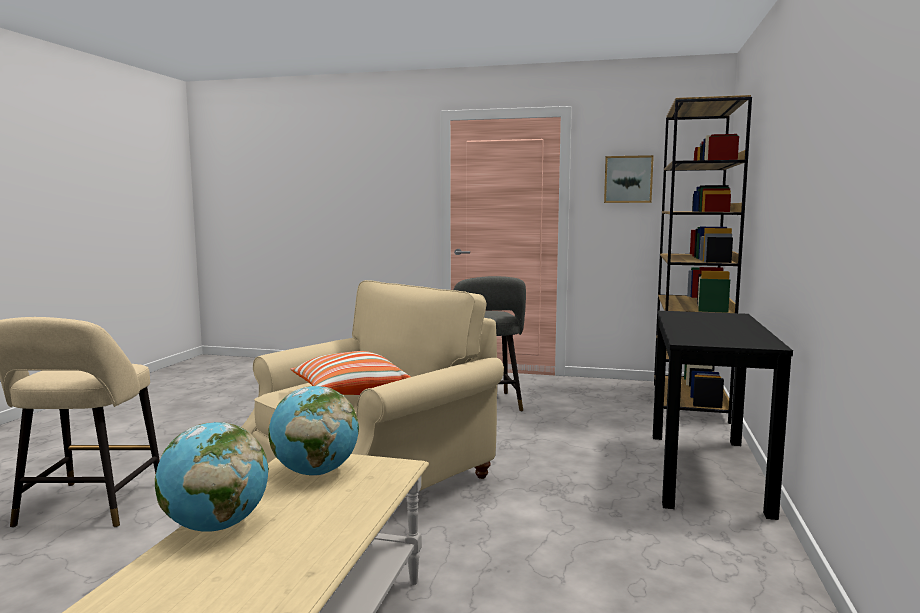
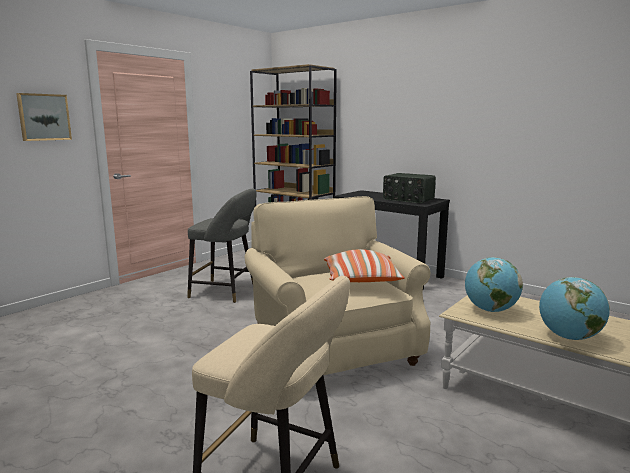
camera: 65 degrees left, 5 degrees up
picture [604,155,654,203] -> picture moved to [16,93,72,141]
none -> radio [383,173,436,203]

